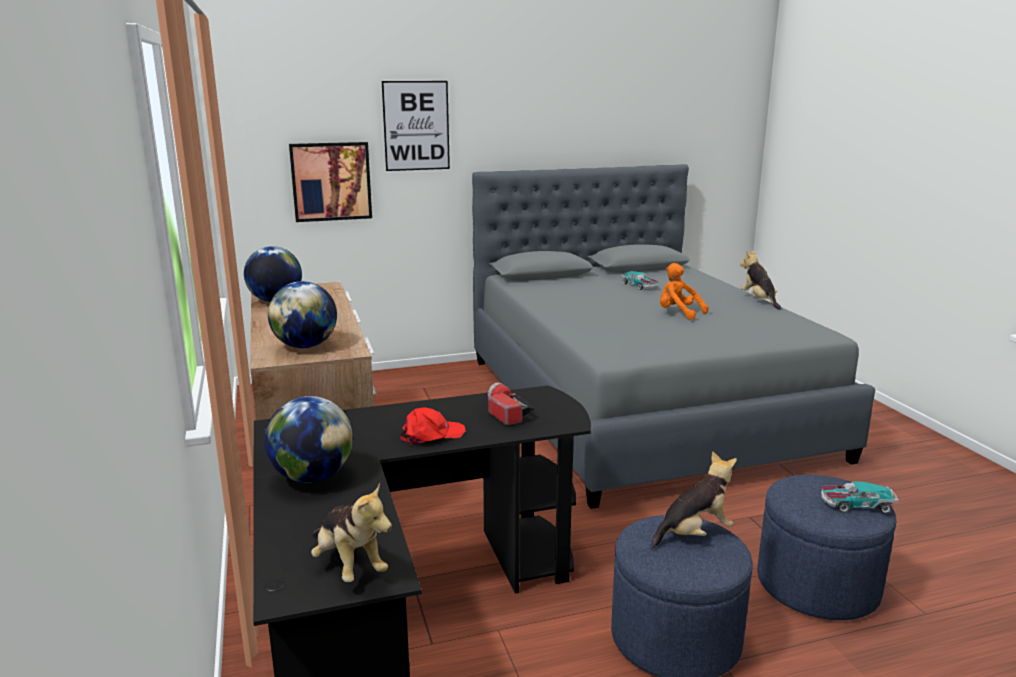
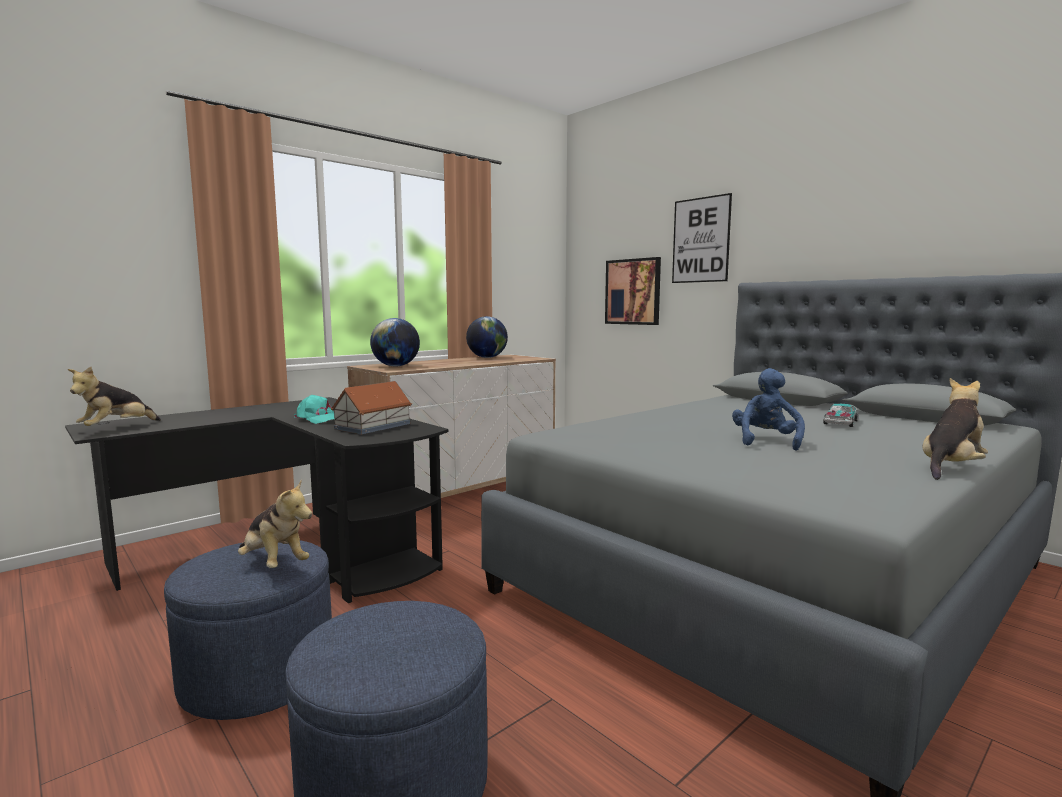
camera: 65 degrees right, 10 degrees down
globe [264,396,353,483] -> none
red cap [400,407,465,445] -> turquoise cap [294,395,334,424]
flashlight [488,383,534,425] -> toy house [331,381,412,434]
orange plush toy [660,263,708,320] -> blue plush toy [732,368,805,451]
toy car [821,481,899,513] -> none

